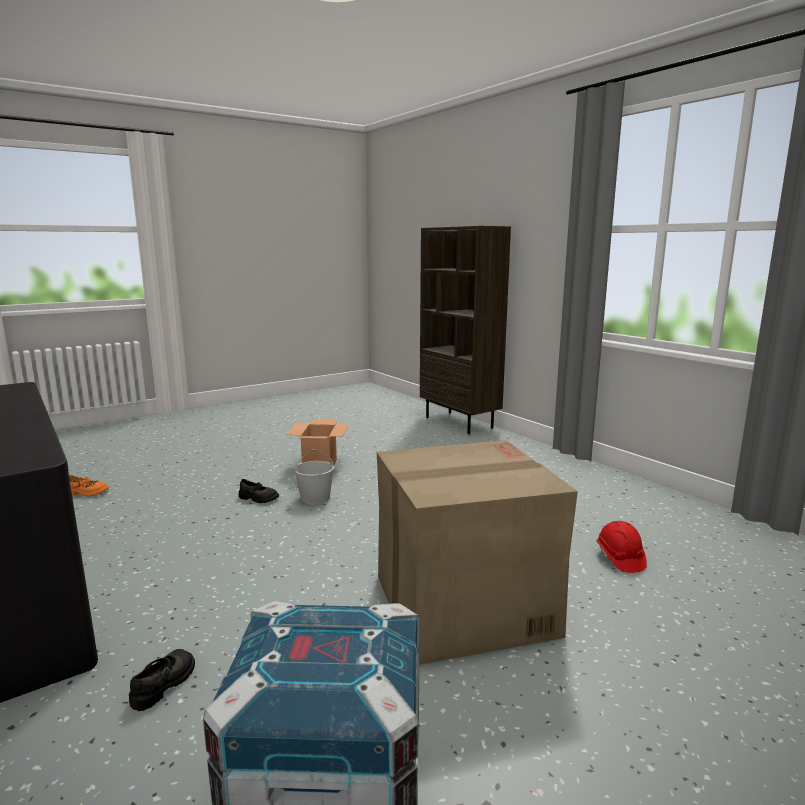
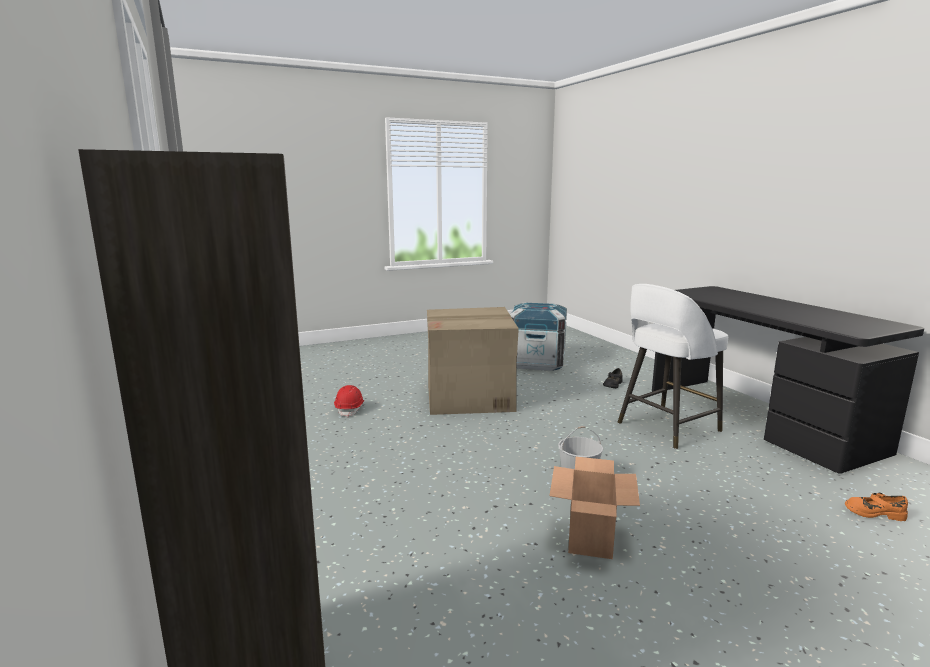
camera: 170 degrees left, 0 degrees up
black shoe [239,479,279,503] -> none
none -> white stool [618,284,728,449]

